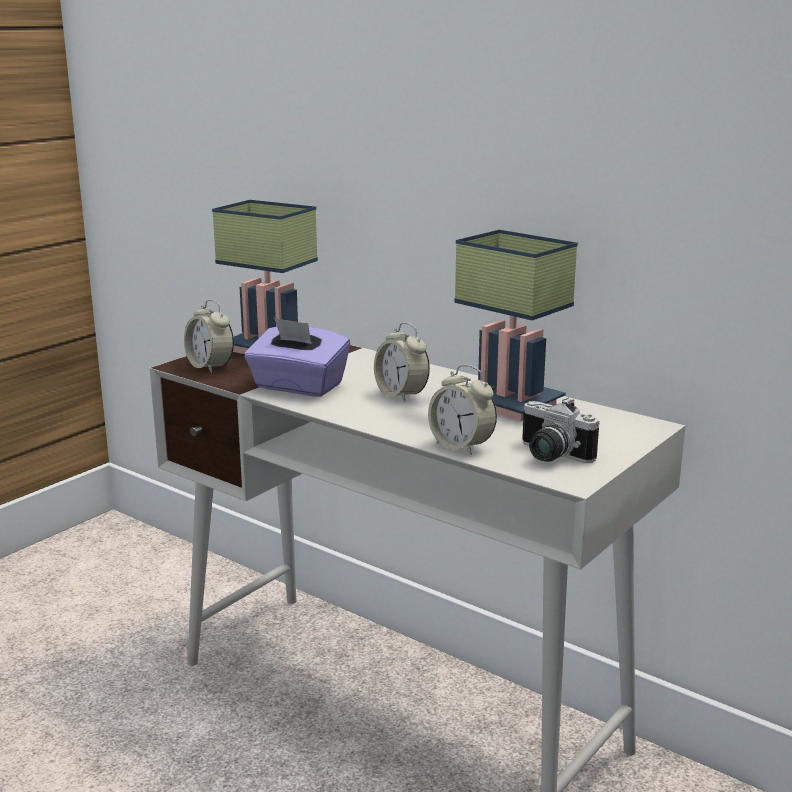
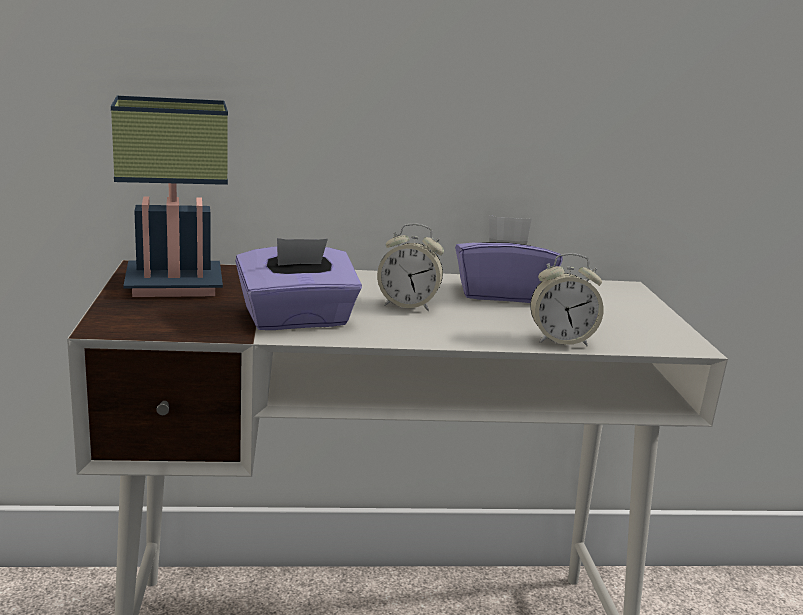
camera: 45 degrees left, 0 degrees up
alarm clock [184,299,234,373] -> none
table lamp [454,230,578,421] -> purple tissue box [455,215,563,303]
camera [522,398,599,463] -> none

